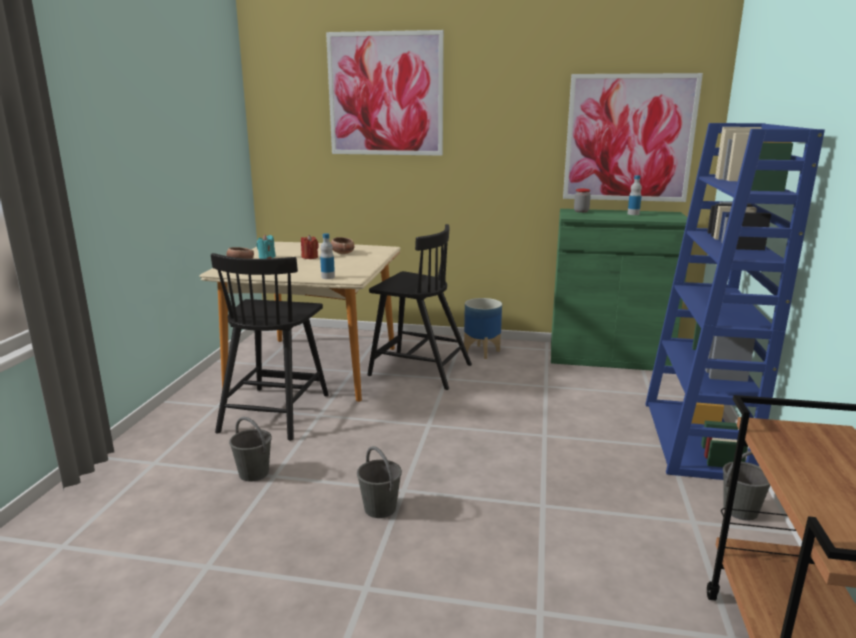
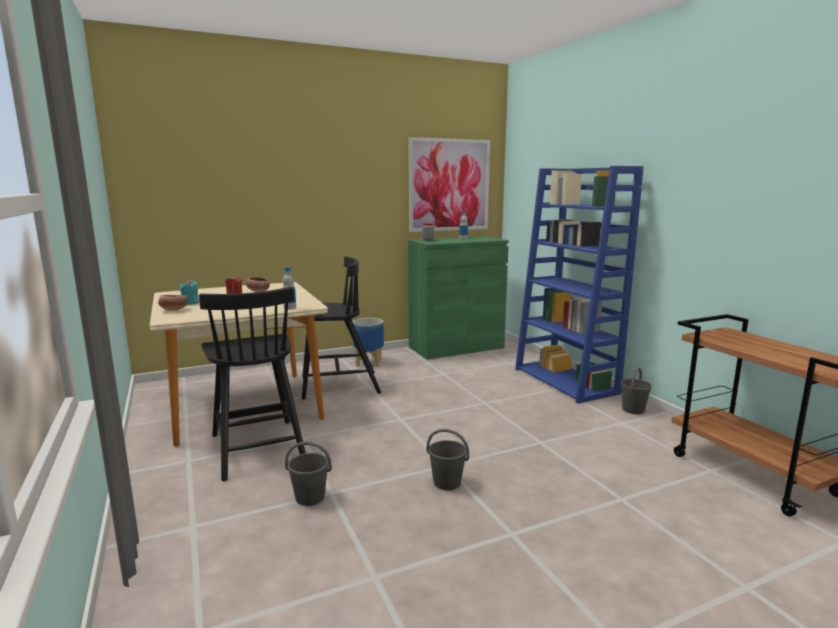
camera: 35 degrees left, 5 degrees down
picture [326,30,444,156] -> none

